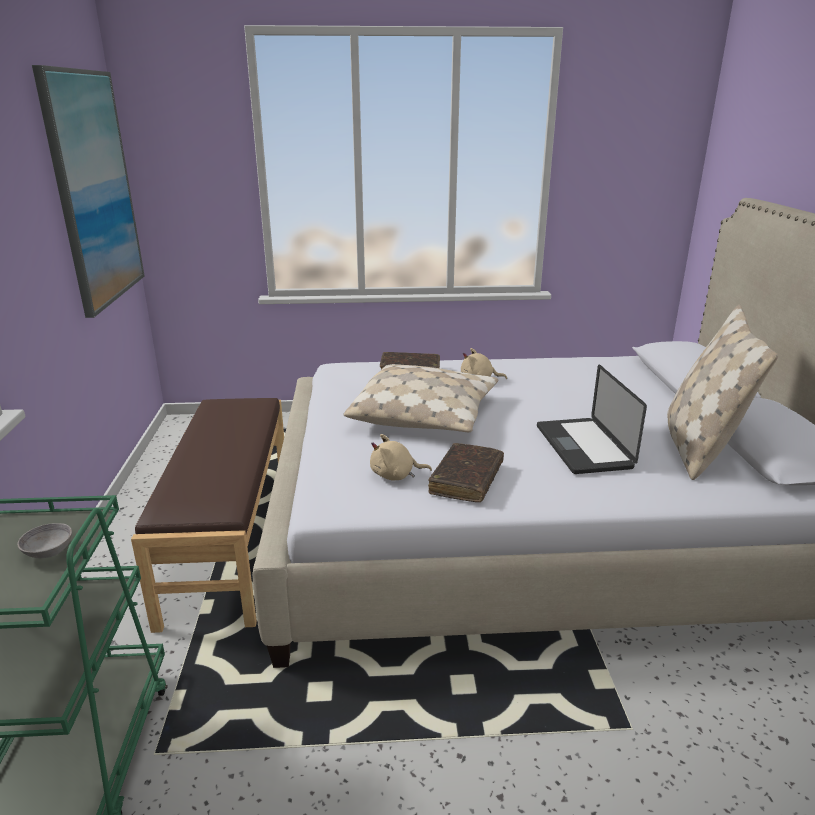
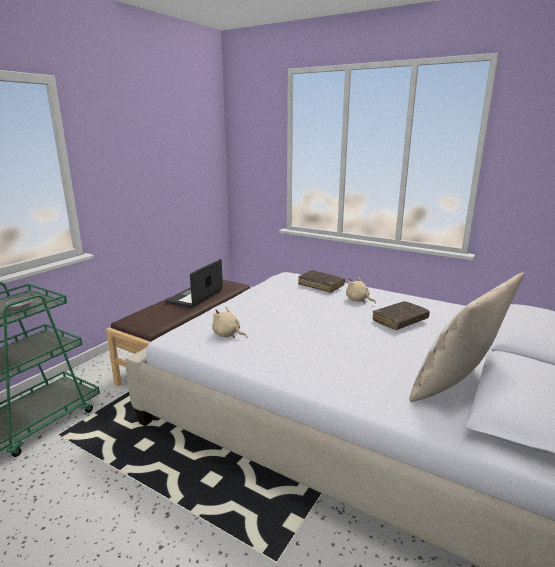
camera: 35 degrees right, 5 degrees down
picture [32,65,144,318] -> none
beige pillow [343,364,499,432] -> none
brown book [428,443,504,502] -> brown book moved to [373,301,430,330]
laptop [537,364,647,474] -> laptop moved to [166,259,223,308]

